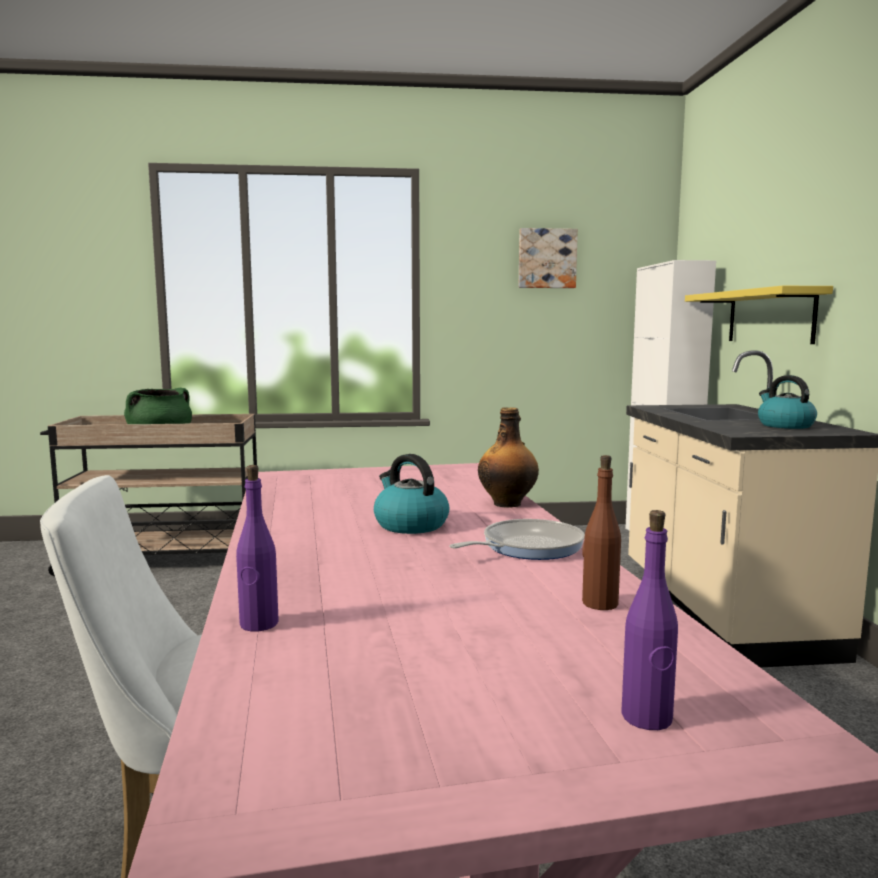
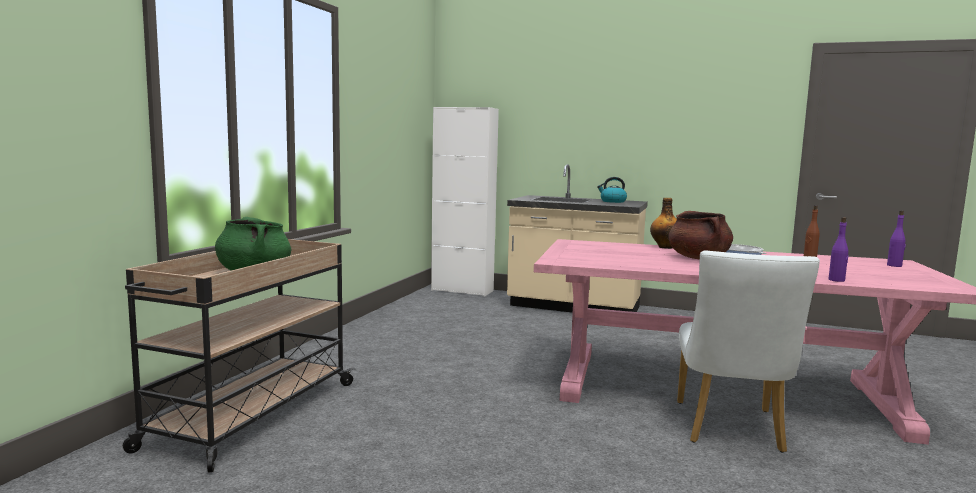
camera: 65 degrees left, 0 degrees up
kettle [374,454,450,534] -> brown cooking pot [668,211,733,260]
picture [518,228,578,288] -> none
yellow shelf [685,286,833,344] -> none

